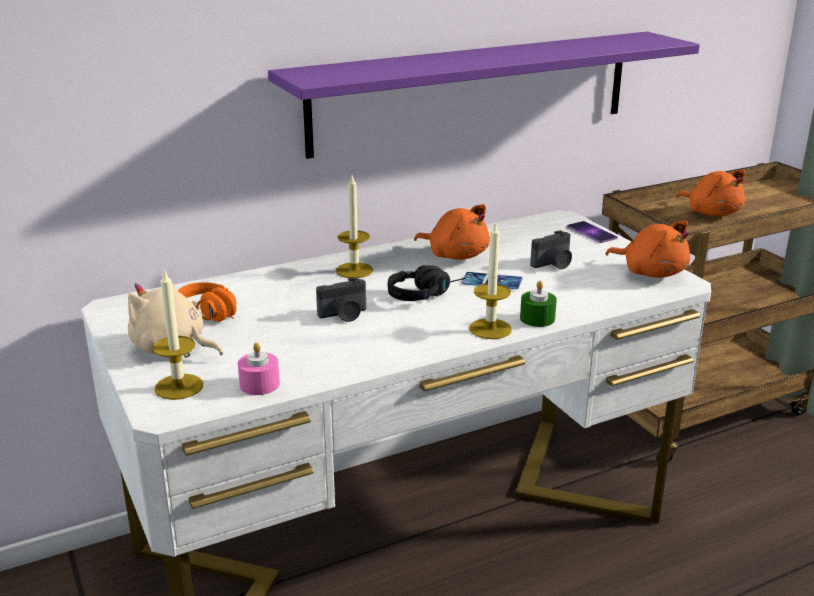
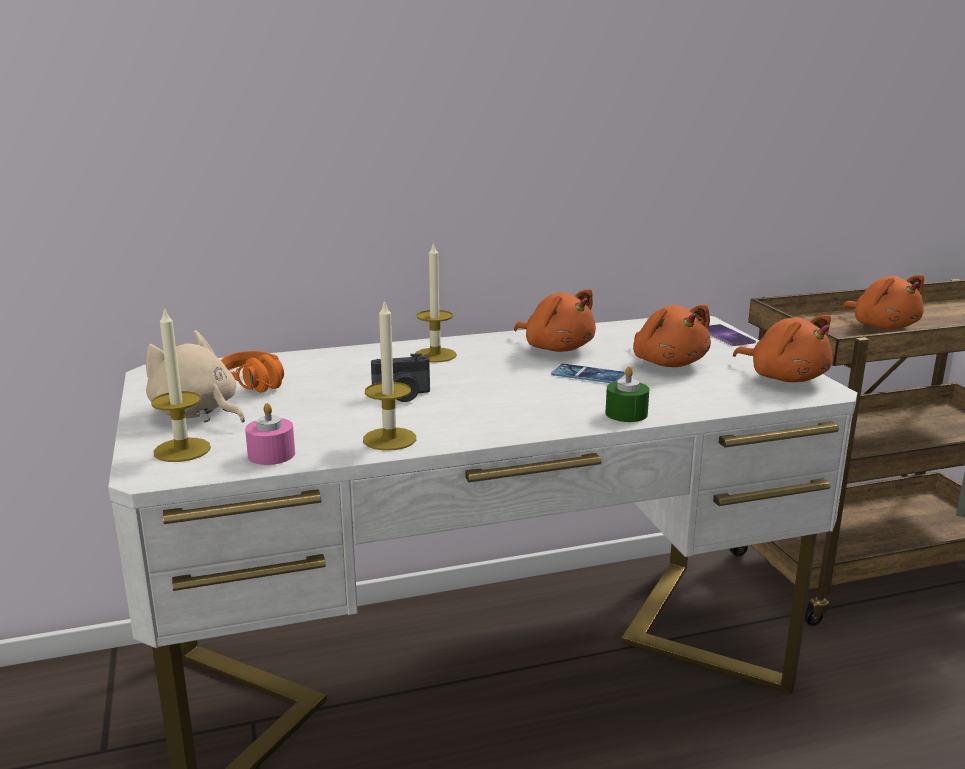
camera: 10 degrees right, 5 degrees down
purple shelf [268,32,700,159] -> none
black headphones [388,265,466,301] -> none
candle [469,222,512,339] -> candle moved to [363,299,416,451]
camera [530,230,572,269] -> orange plush toy [633,305,711,367]

